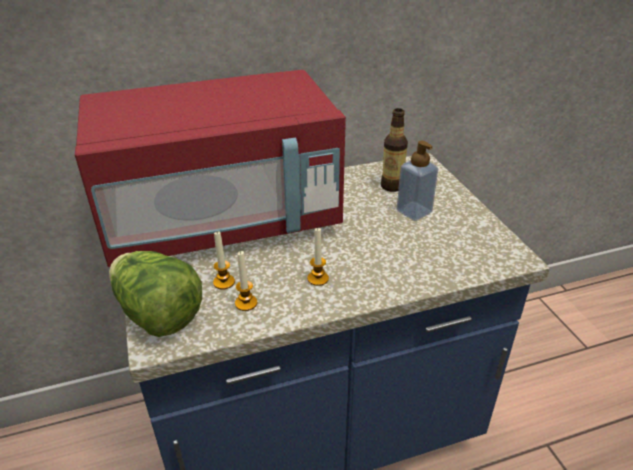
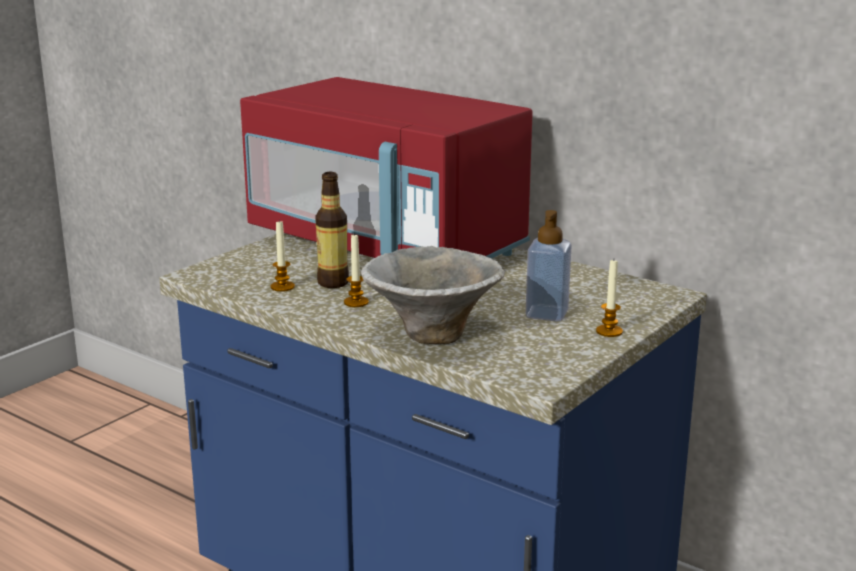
camera: 55 degrees right, 15 degrees down
lettuce [109,251,202,337] -> none
candle [213,232,235,290] -> candle moved to [596,260,623,337]
bottle [381,108,408,192] -> bottle moved to [315,172,349,288]
none -> bowl [361,246,505,344]

